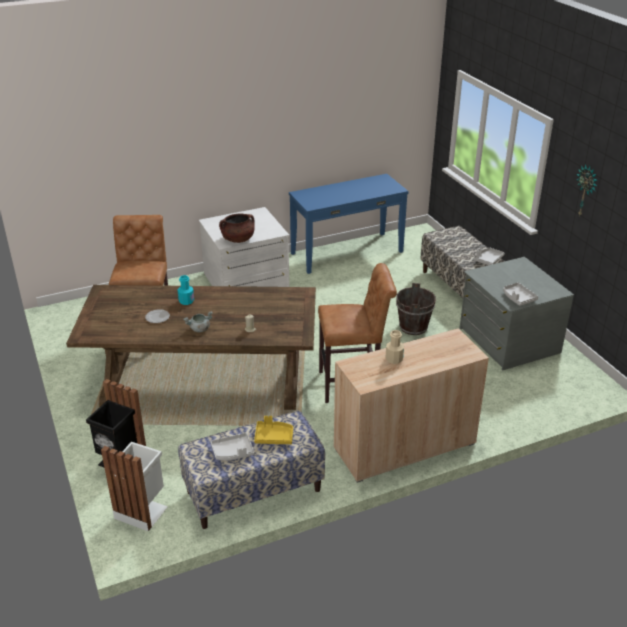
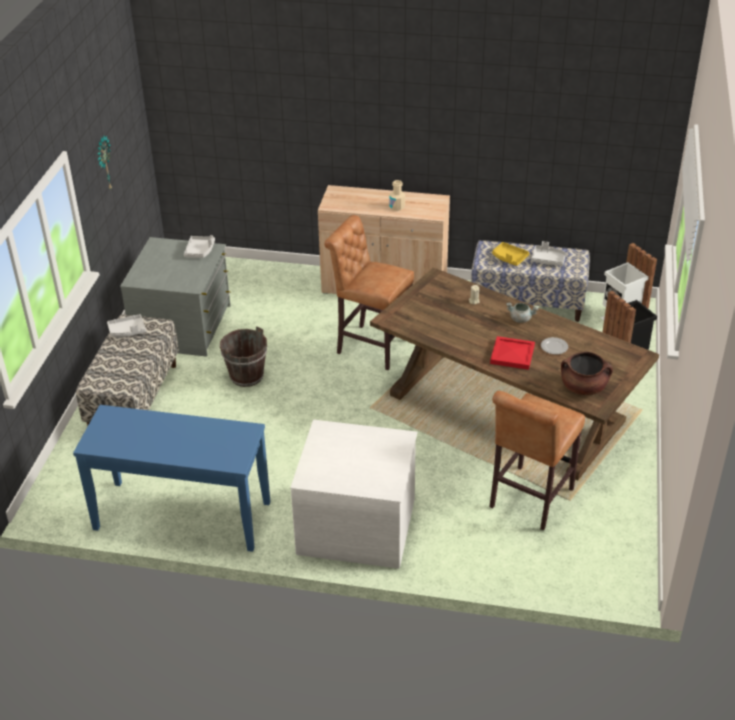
camera: 145 degrees left, 5 degrees up
turquoise bottle [178,275,194,305] -> red tray [490,336,535,370]
brown cooking pot [219,213,255,243] -> brown cooking pot moved to [561,352,613,395]

